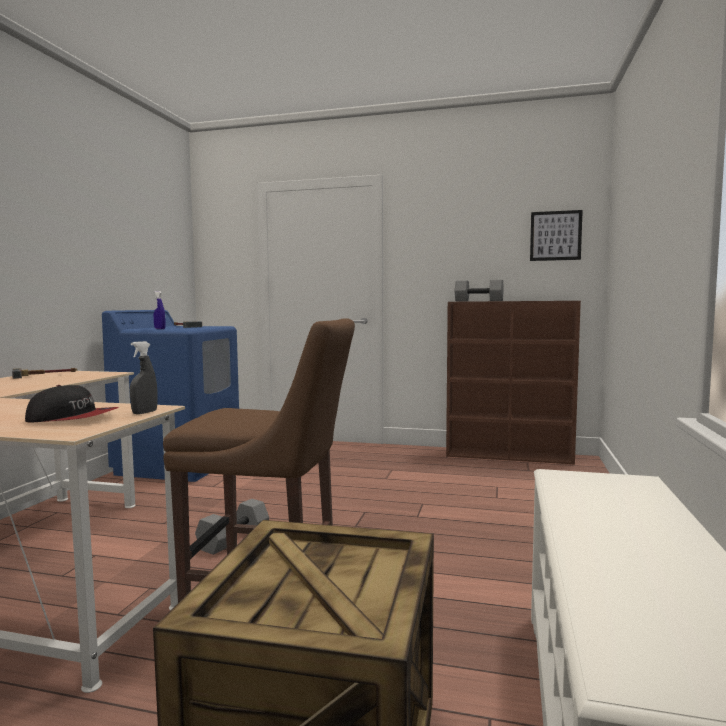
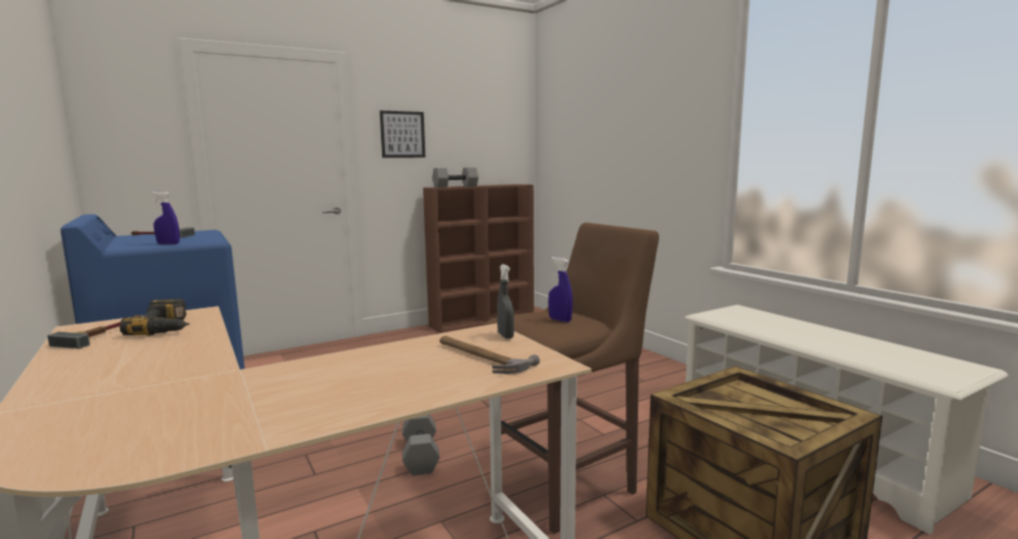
camera: 45 degrees left, 5 degrees up
cap [25,385,119,423] -> hammer [440,336,540,374]
picture [530,210,583,261] -> picture moved to [380,111,425,158]
none -> power drill [120,299,189,336]
none -> blue spray bottle [548,257,573,322]

